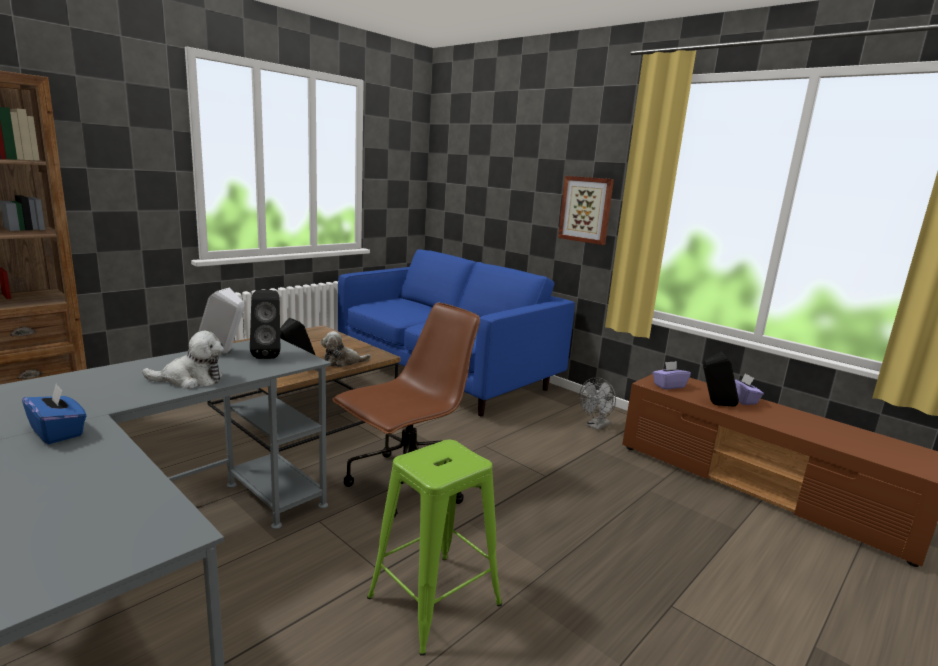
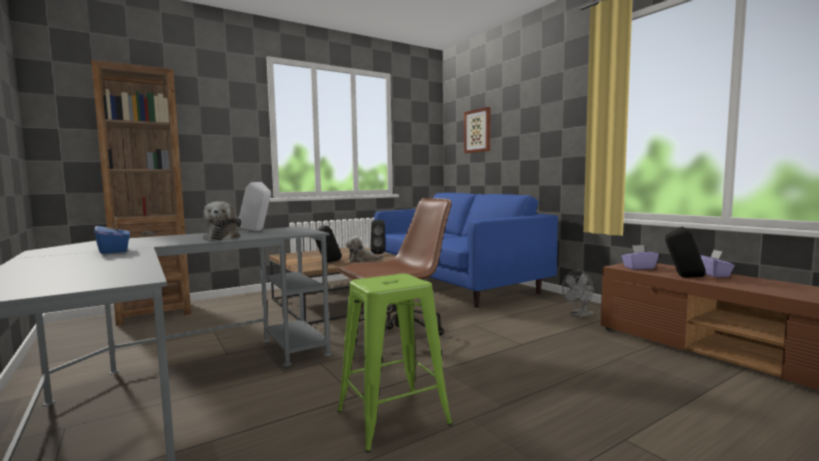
camera: 15 degrees right, 10 degrees down
plush toy [142,331,224,389] -> plush toy turned 75 degrees clockwise [203,201,241,241]
black speaker [250,290,280,359] -> black speaker moved to [371,220,385,254]
picture [558,176,614,245] -> picture moved to [464,107,490,153]

